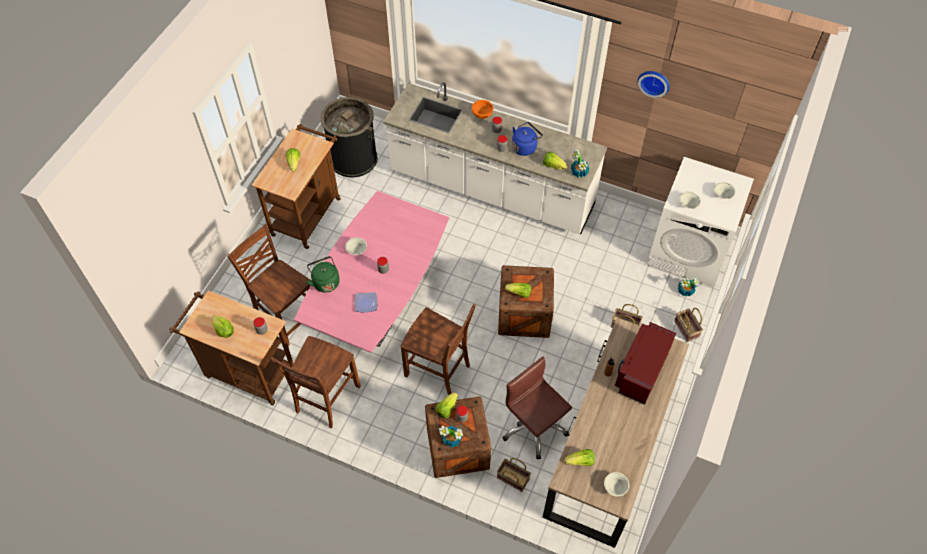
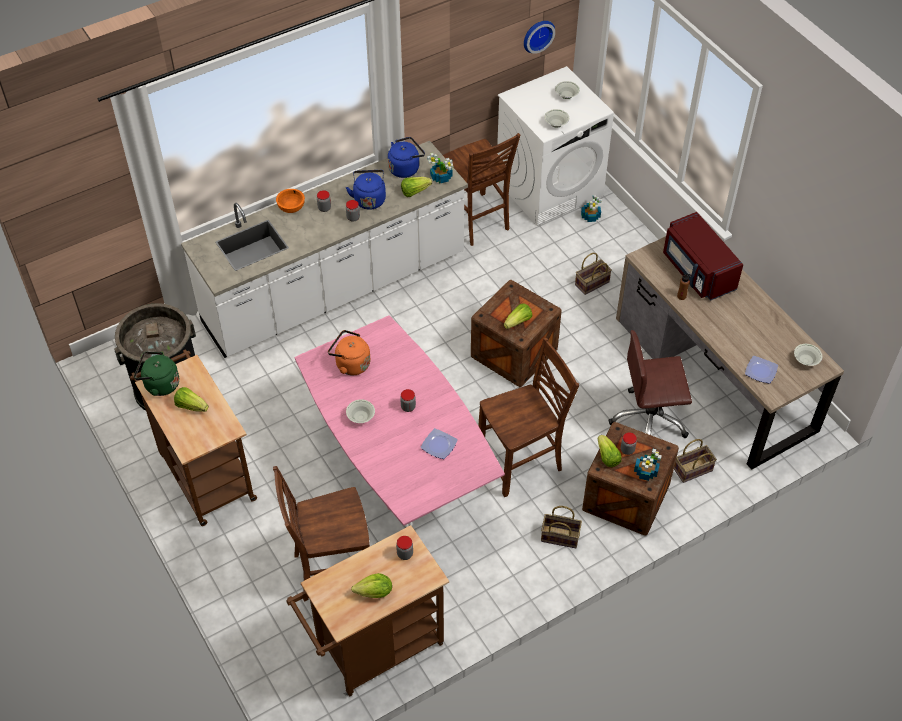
camera: 55 degrees left, 5 degrees down
brown chair [270,336,361,428] -> brown chair moved to [443,133,520,246]
green kettle [306,256,340,293] -> green kettle moved to [134,352,179,396]
lettuce [564,449,595,466] -> plate [745,356,778,384]
wall clock [637,71,670,98] -> wall clock moved to [524,21,555,54]
basket [674,308,703,342] -> basket moved to [541,506,582,548]
none -> orange kettle [328,330,370,375]
none -> blue kettle [388,137,425,178]

